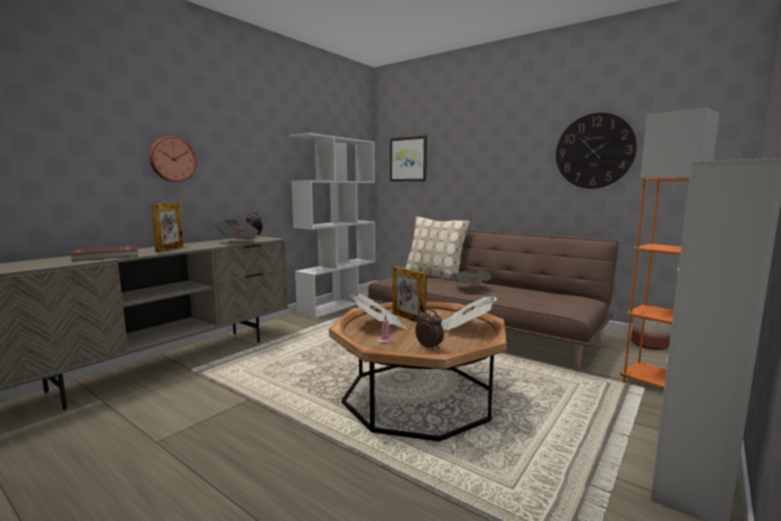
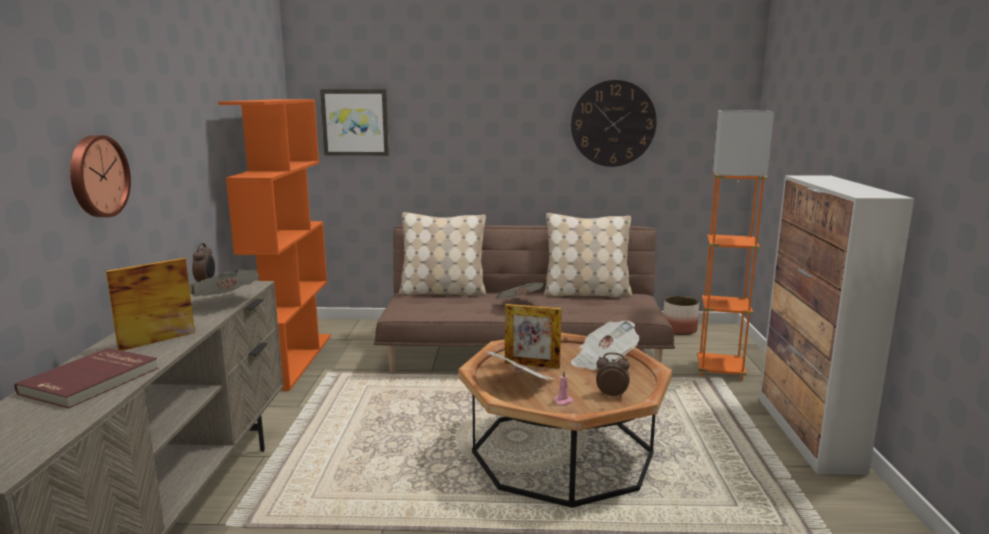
camera: 35 degrees left, 5 degrees up
picture frame [151,203,183,252] -> picture frame turned 105 degrees counterclockwise [106,258,195,351]
white bookcase [289,133,375,319] -> orange bookcase [218,99,331,391]
none -> beige pillow [544,213,632,298]

